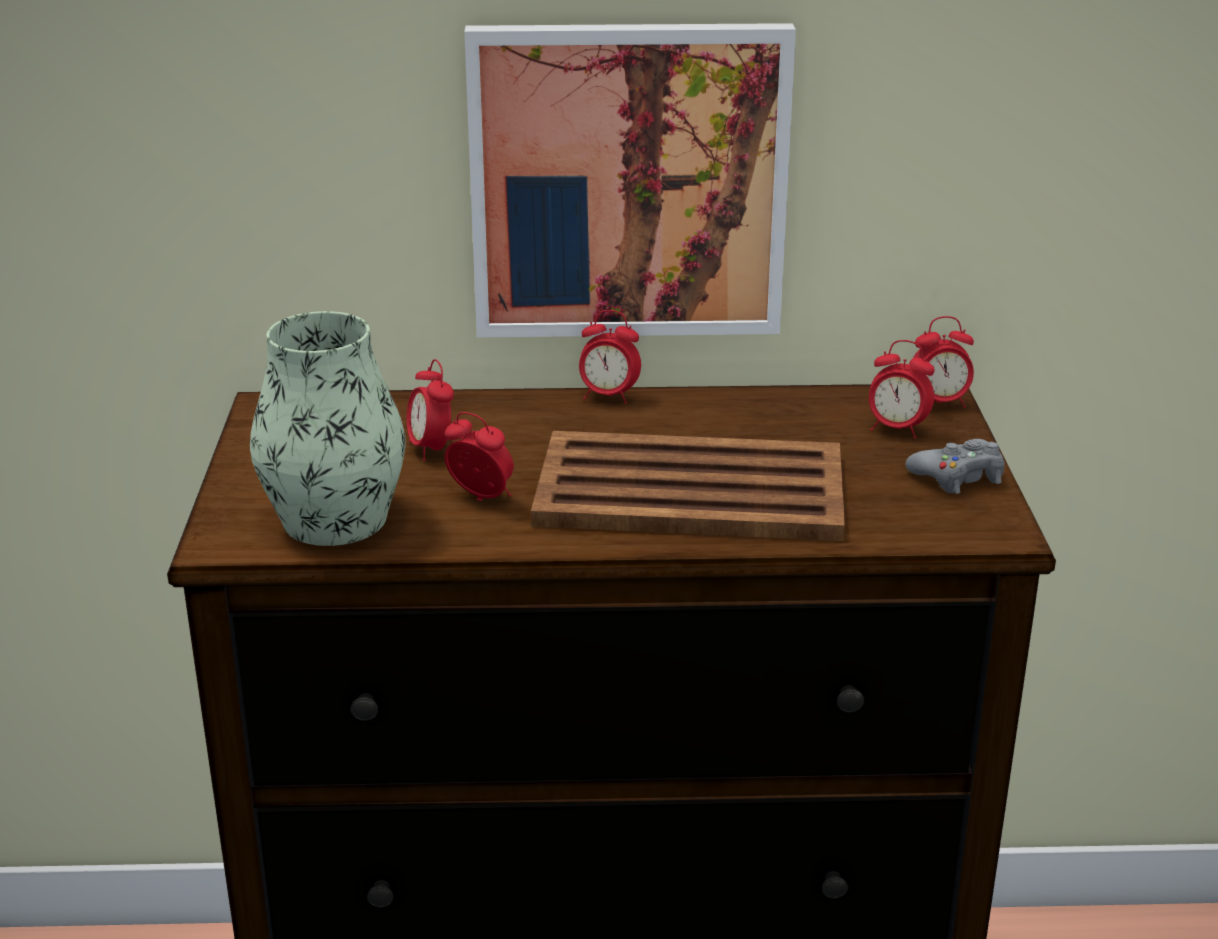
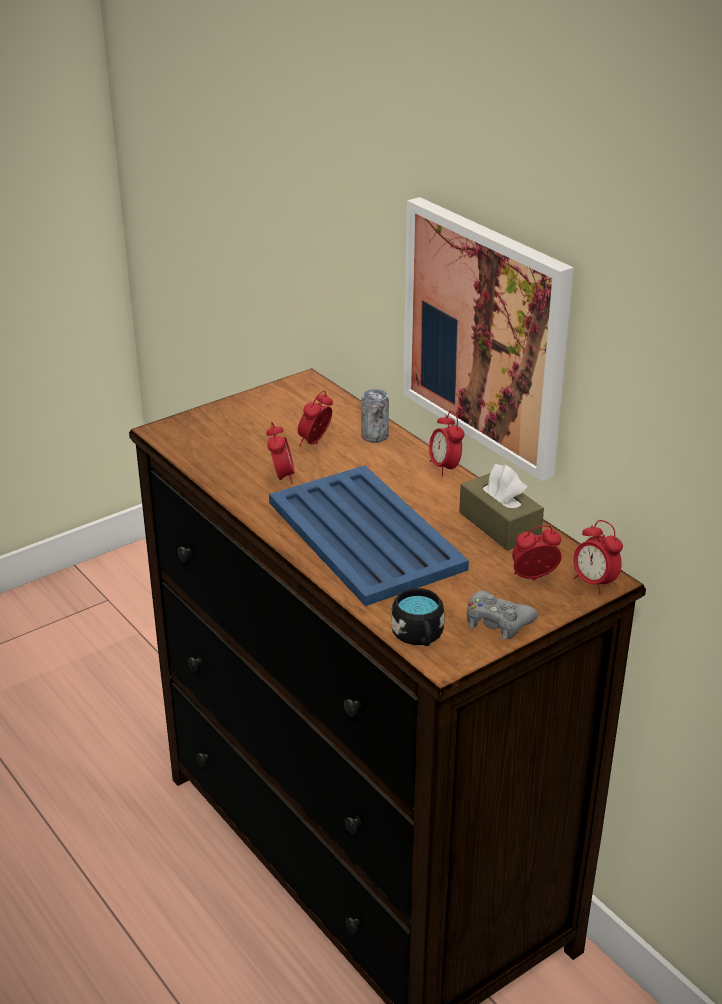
camera: 55 degrees right, 5 degrees up
vase [250,311,405,546] -> none
brown tray [531,431,845,541] -> blue tray [269,465,469,606]
alarm clock [869,340,935,439] -> alarm clock turned 90 degrees clockwise [512,526,562,581]
none -> can [361,389,389,443]
none -> black mug [391,588,445,646]
none -> brown tissue box [459,464,544,551]

